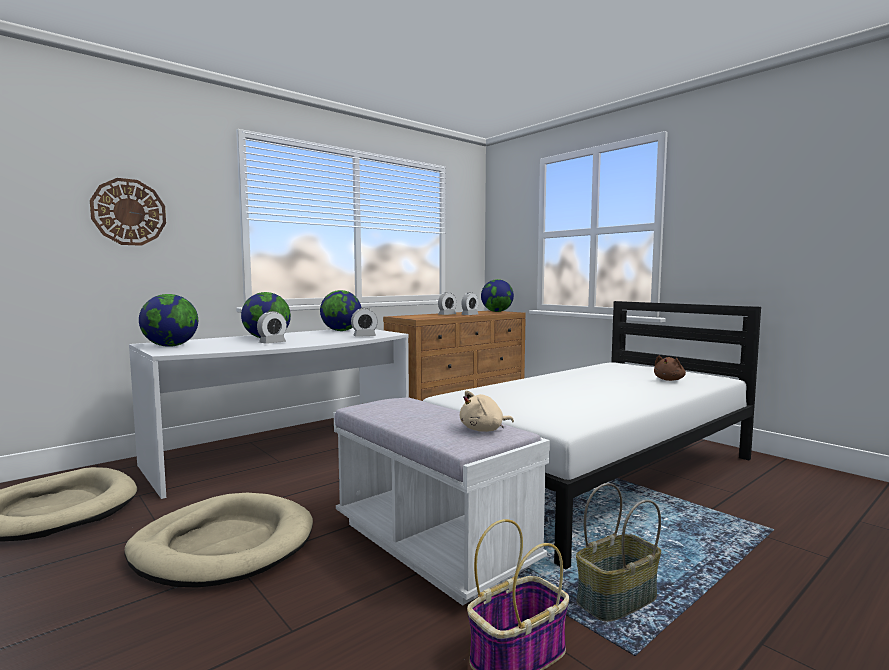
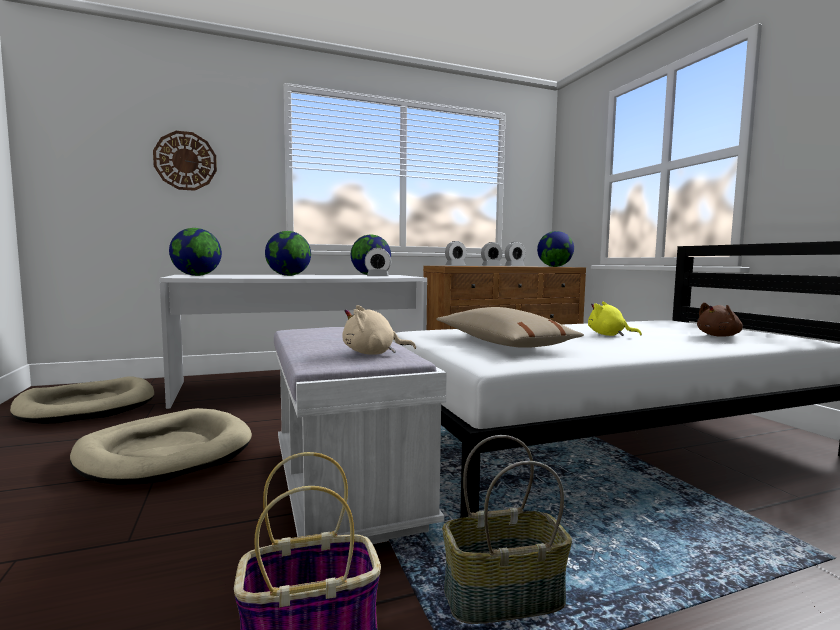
camera: 20 degrees right, 0 degrees up
alarm clock [257,311,287,344] -> alarm clock moved to [445,241,467,265]
none -> beige pillow [436,307,584,348]
none -> yellow plush toy [588,301,642,336]

